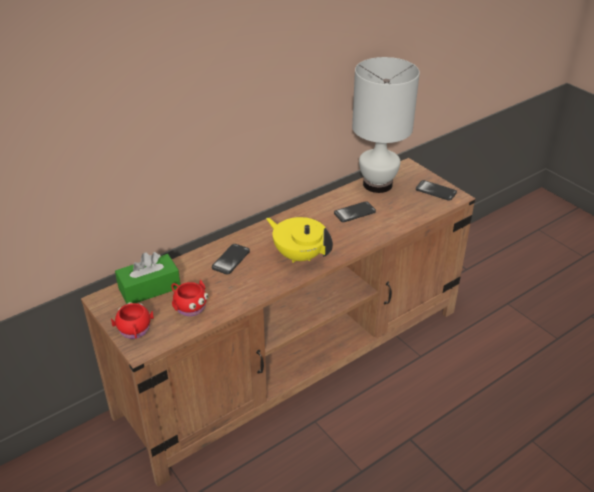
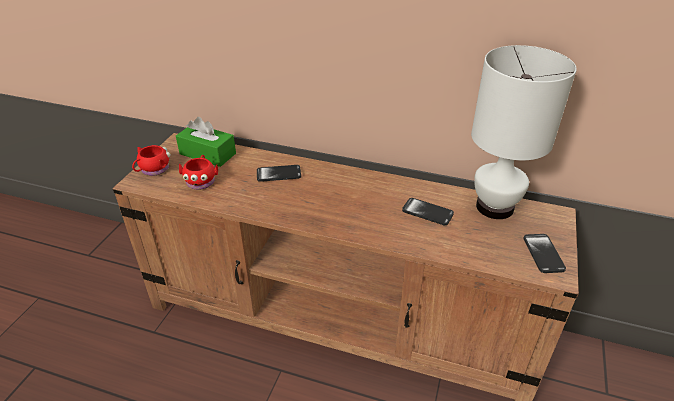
camera: 55 degrees right, 0 degrees up
yellow teapot [266,217,333,263] -> none

